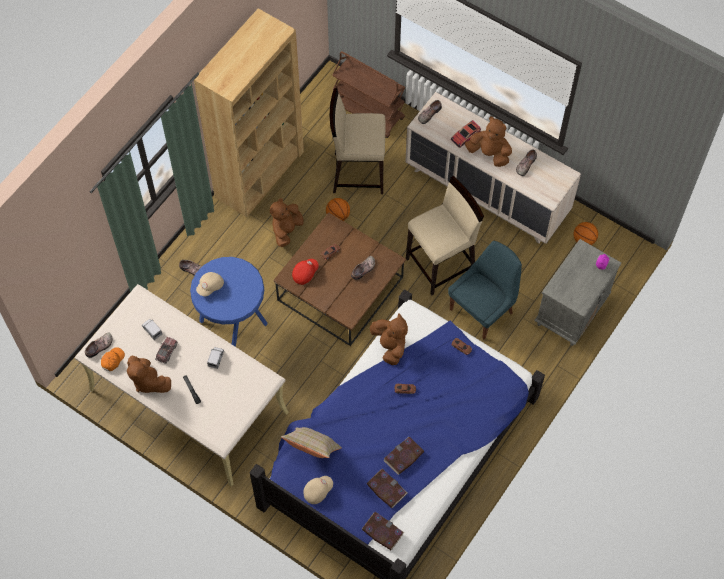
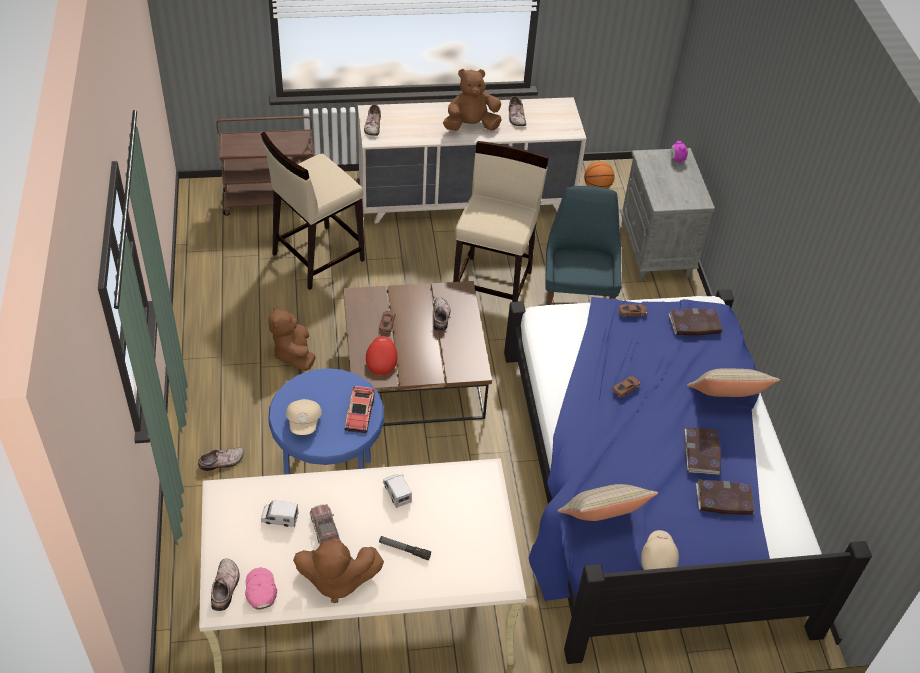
camera: 45 degrees left, 15 degrees down
orange cap [101,347,125,371] -> pink cap [245,568,277,609]
brown bookcase [194,8,304,217] -> none
basketball [326,198,350,221] -> none
book [362,512,404,550] -> book moved to [669,308,722,335]
brown plush toy [370,313,408,365] -> none
toy car [451,120,481,148] -> toy car moved to [344,386,375,433]
none -> beige pillow [687,369,780,397]

